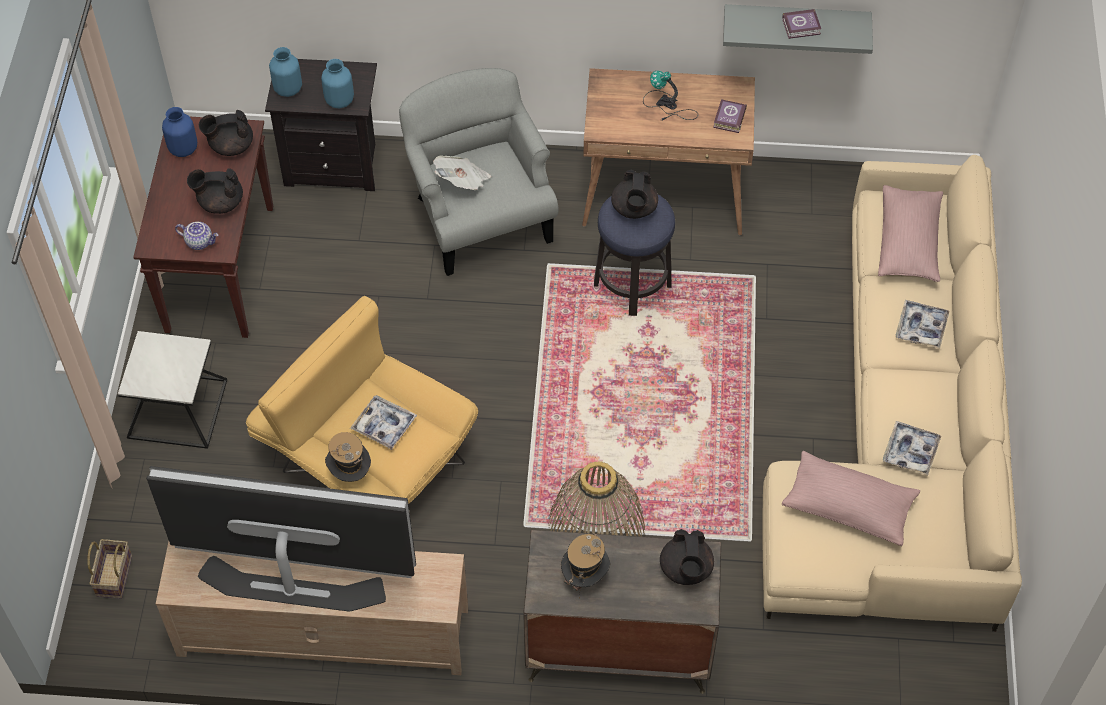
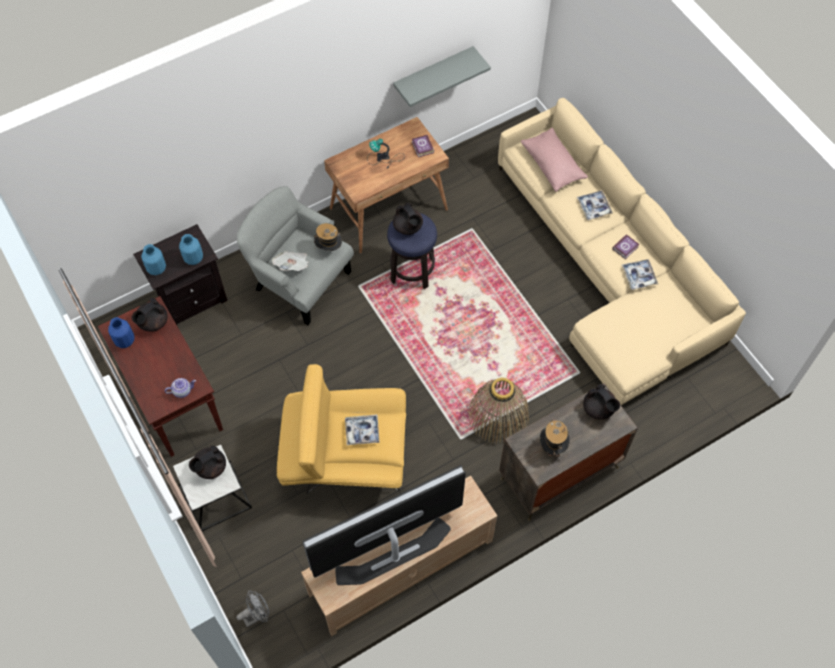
camera: 35 degrees left, 5 degrees up
basket [87,539,132,599] -> grey fan [236,590,269,627]
black teapot [187,168,243,214] -> black teapot moved to [189,445,226,479]
hat [325,432,371,482] -> hat moved to [314,223,342,251]
book [782,9,821,39] -> book moved to [612,234,639,259]
pink pillow [782,451,920,546] -> none

